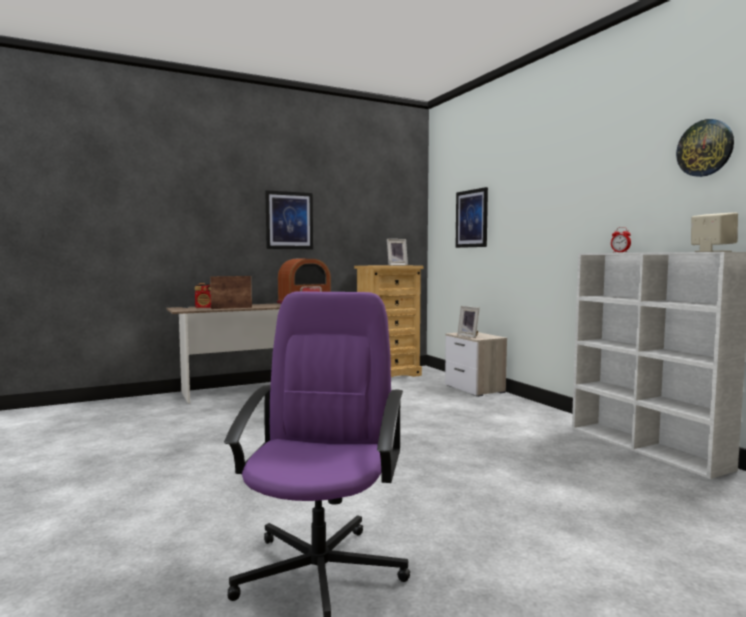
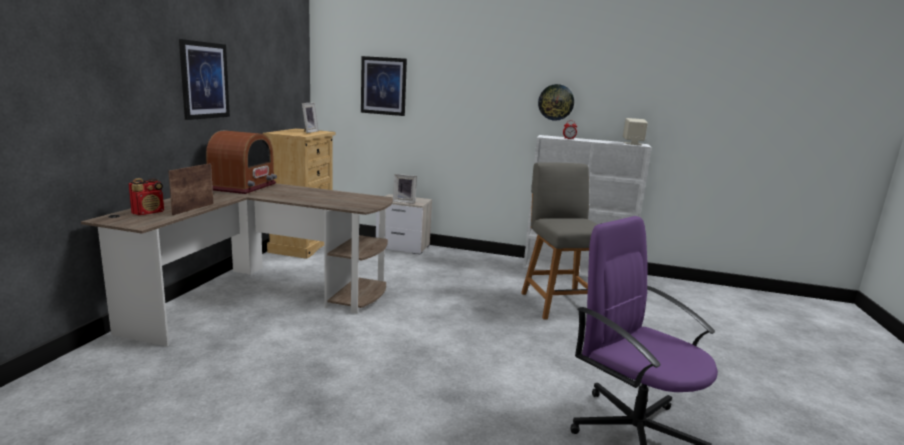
camera: 50 degrees left, 10 degrees up
wall clock [676,119,734,177] -> wall clock moved to [538,84,574,121]
none -> grey chair [521,162,598,320]

